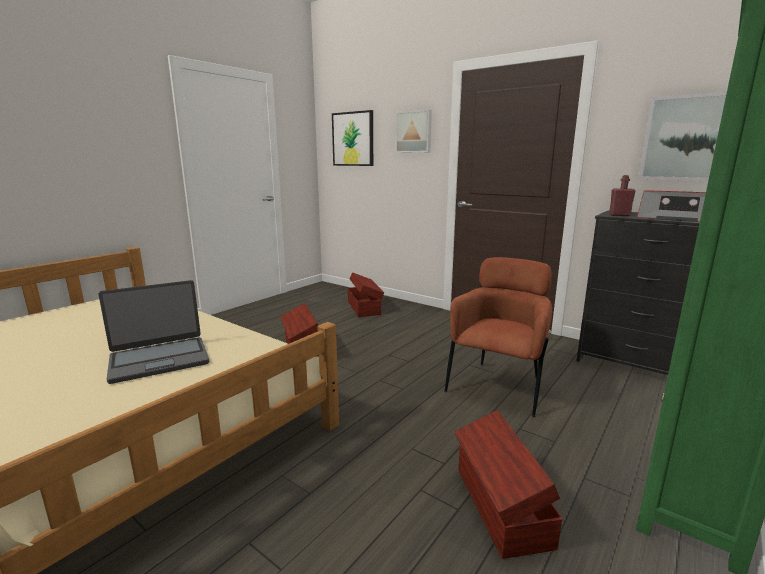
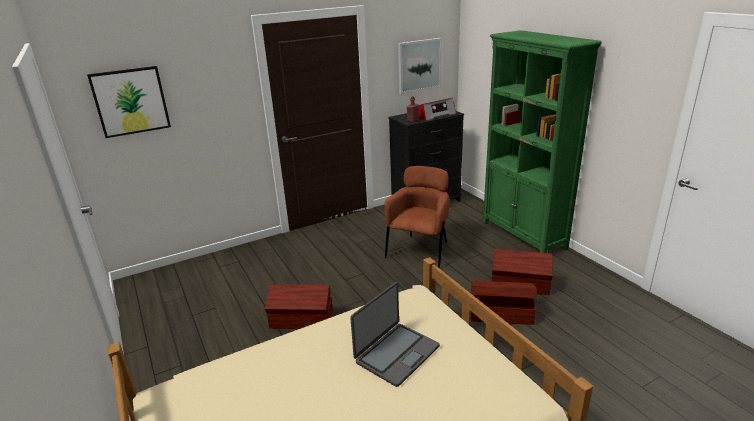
camera: 65 degrees left, 10 degrees up
laptop [98,280,209,384] -> laptop turned 45 degrees clockwise [350,282,440,387]
brown storage box [348,272,384,317] -> brown storage box moved to [471,280,537,325]
picture [395,110,432,153] -> none
brown armchair [444,257,552,417] -> brown armchair turned 60 degrees clockwise [385,166,450,269]

